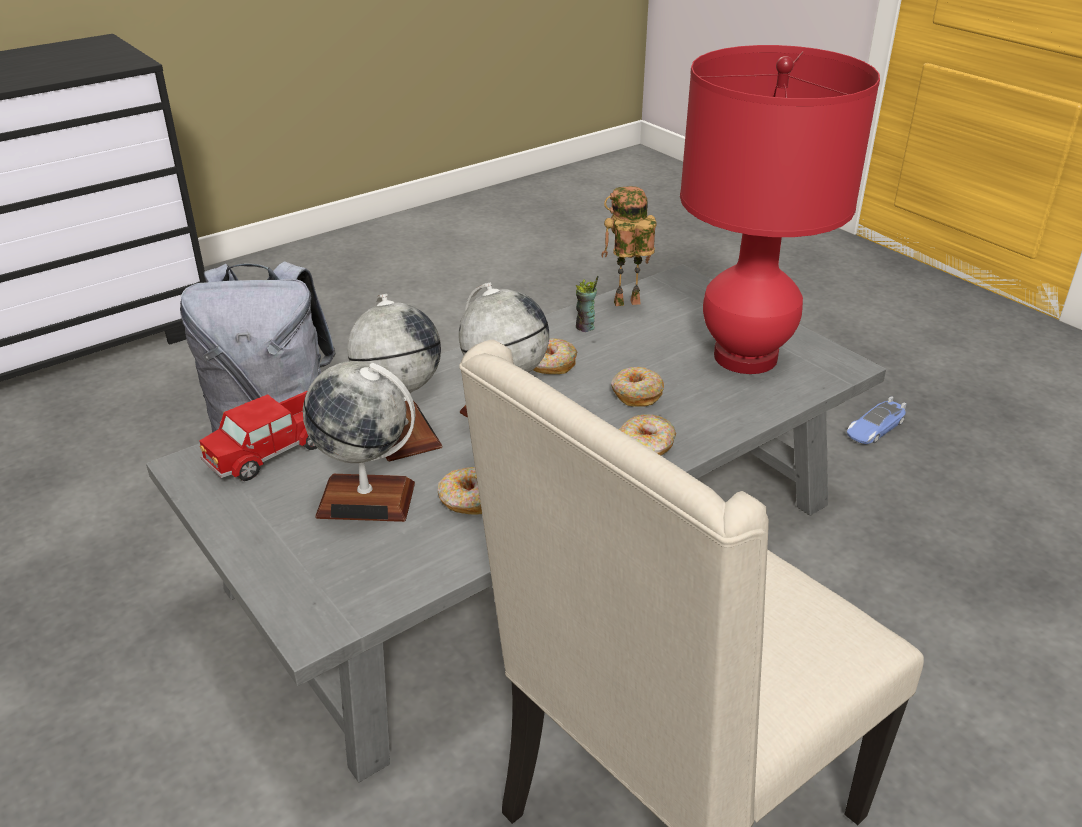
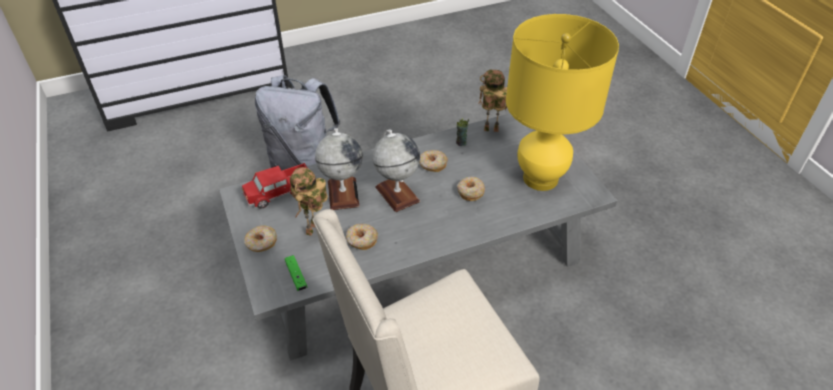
camera: 15 degrees right, 10 degrees up
globe [303,361,415,522] -> toy robot [290,167,328,236]
donut [619,414,676,455] -> donut moved to [244,225,277,252]
red table lamp [680,45,880,374] -> yellow table lamp [506,14,619,191]
toy car [847,396,907,444] -> none
none -> green game controller [285,255,308,291]

